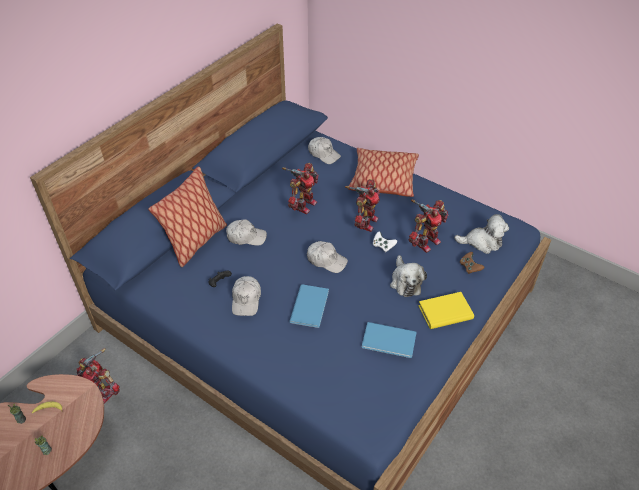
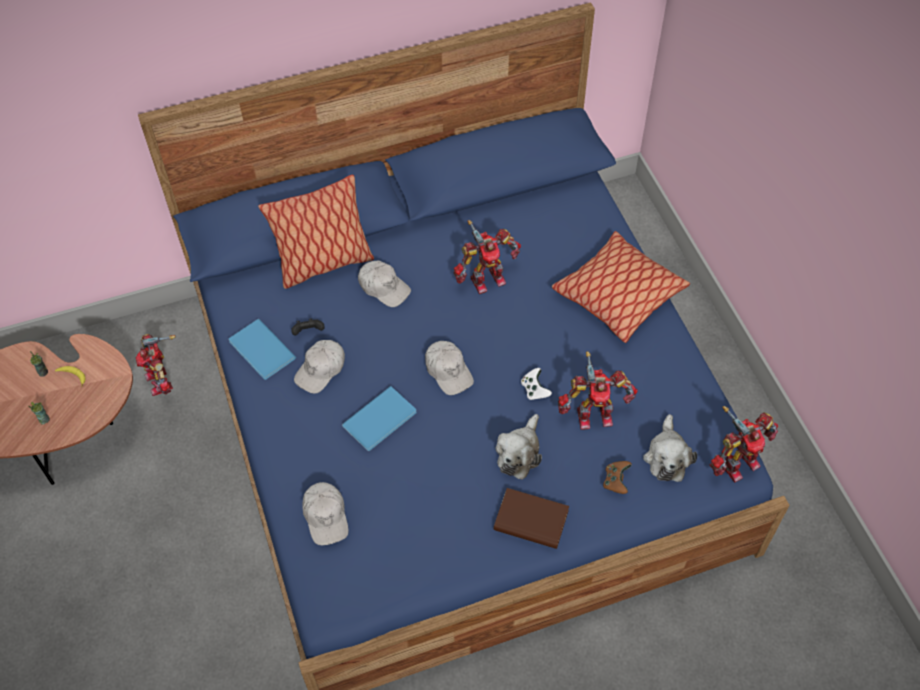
camera: 35 degrees right, 10 degrees up
white cap [308,137,341,164] -> white cap moved to [302,482,349,545]
toy robot [345,179,380,232] -> toy robot moved to [710,406,778,482]
blue book [362,322,417,358] -> blue book moved to [229,319,296,380]
yellow book [418,292,474,329] -> brown book [494,488,569,549]
plush toy [454,214,509,254] -> plush toy turned 60 degrees clockwise [643,414,697,482]

